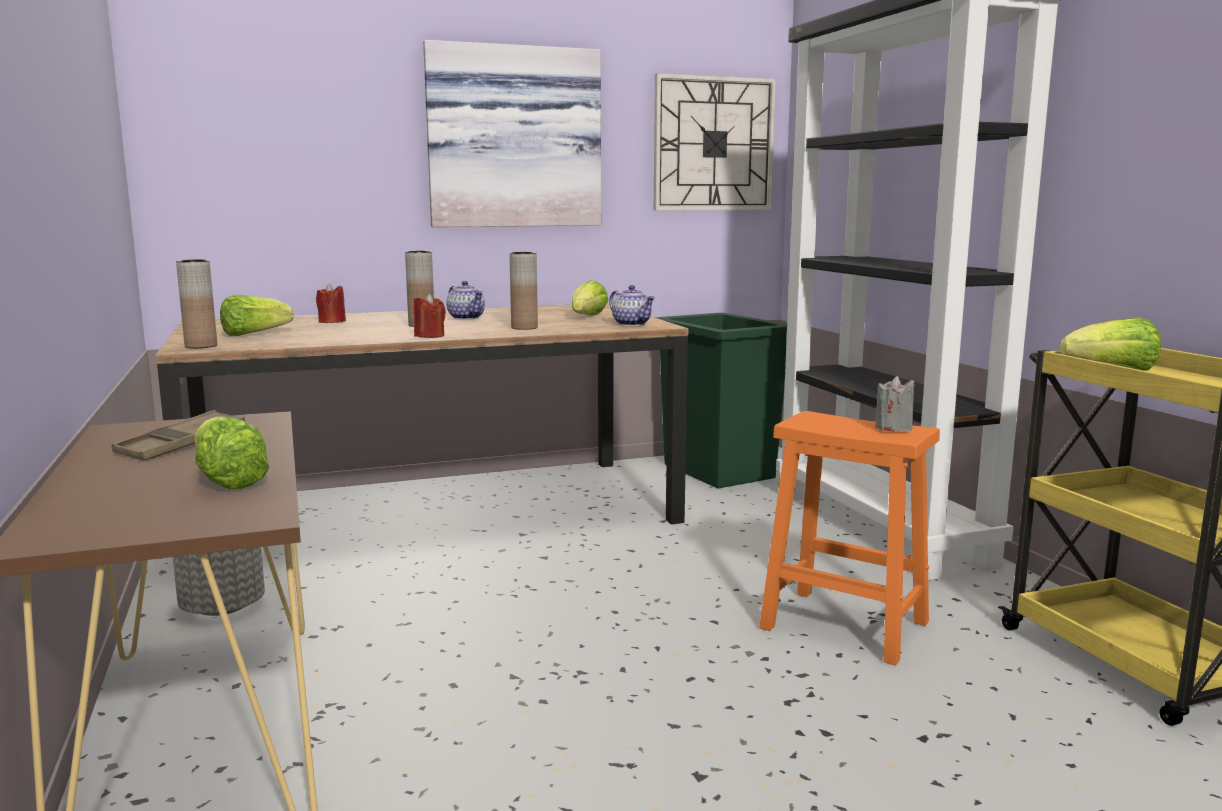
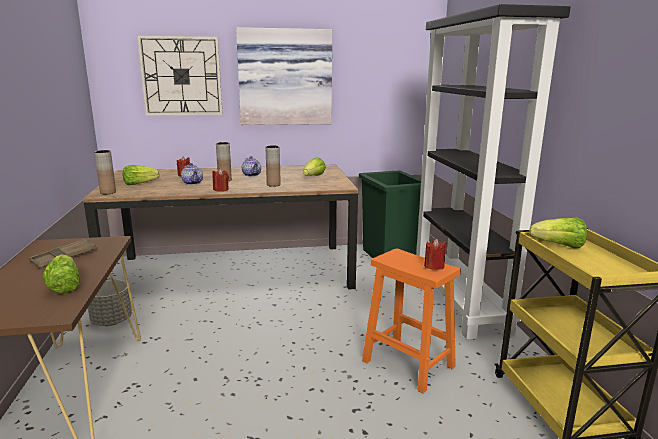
camera: 10 degrees right, 5 degrees up
teapot [609,285,655,326] -> teapot moved to [181,163,203,185]
wall clock [654,73,776,211] -> wall clock moved to [137,35,223,116]
grey candle [875,376,915,432] -> red candle [424,239,446,270]

